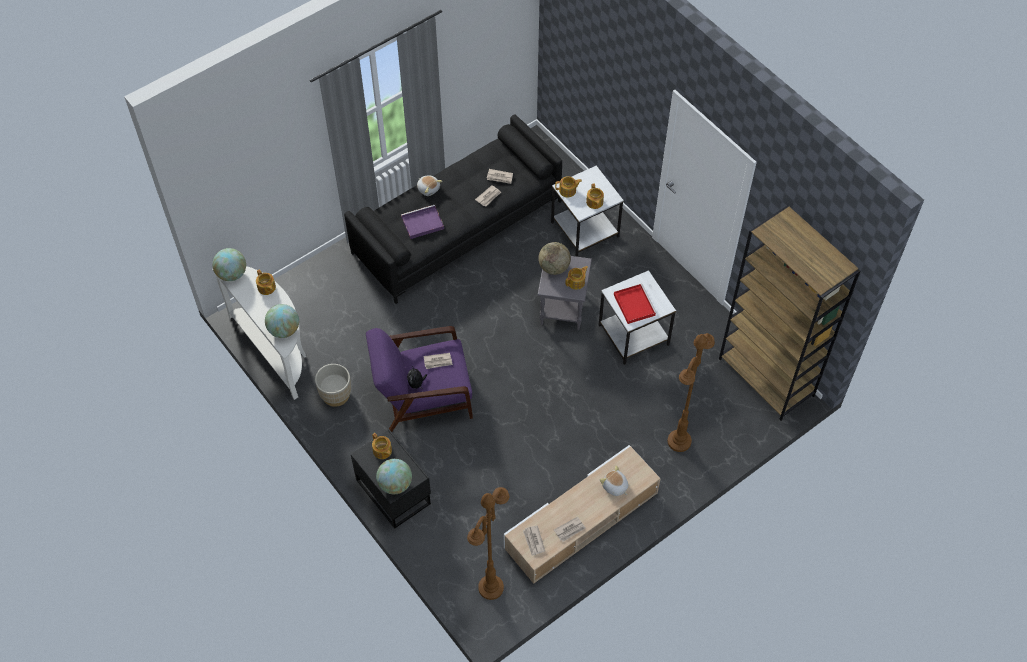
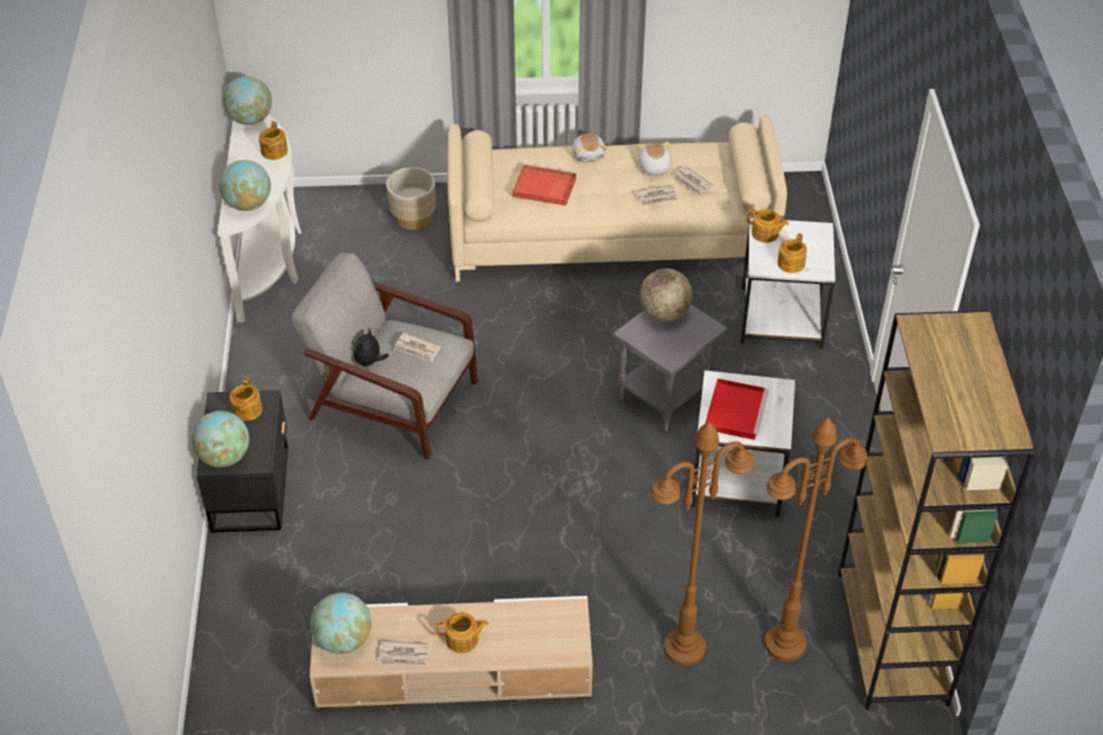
camera: 35 degrees right, 10 degrees down
beige planter [315,364,351,407] -> beige planter moved to [386,167,436,230]
black sofa [344,114,562,304] -> beige sofa [447,115,787,282]
purple armchair [366,326,473,432] -> grey armchair [291,253,478,460]
purple tray [401,205,444,239] -> red tray [513,163,577,206]
brown floor lamp [467,487,509,600] -> brown floor lamp moved to [765,418,868,662]
newspaper [523,525,545,556] -> globe [310,593,372,654]
teapot [565,266,588,290] -> teapot moved to [436,612,489,653]
plush toy [600,466,628,496] -> plush toy moved to [637,141,672,176]

